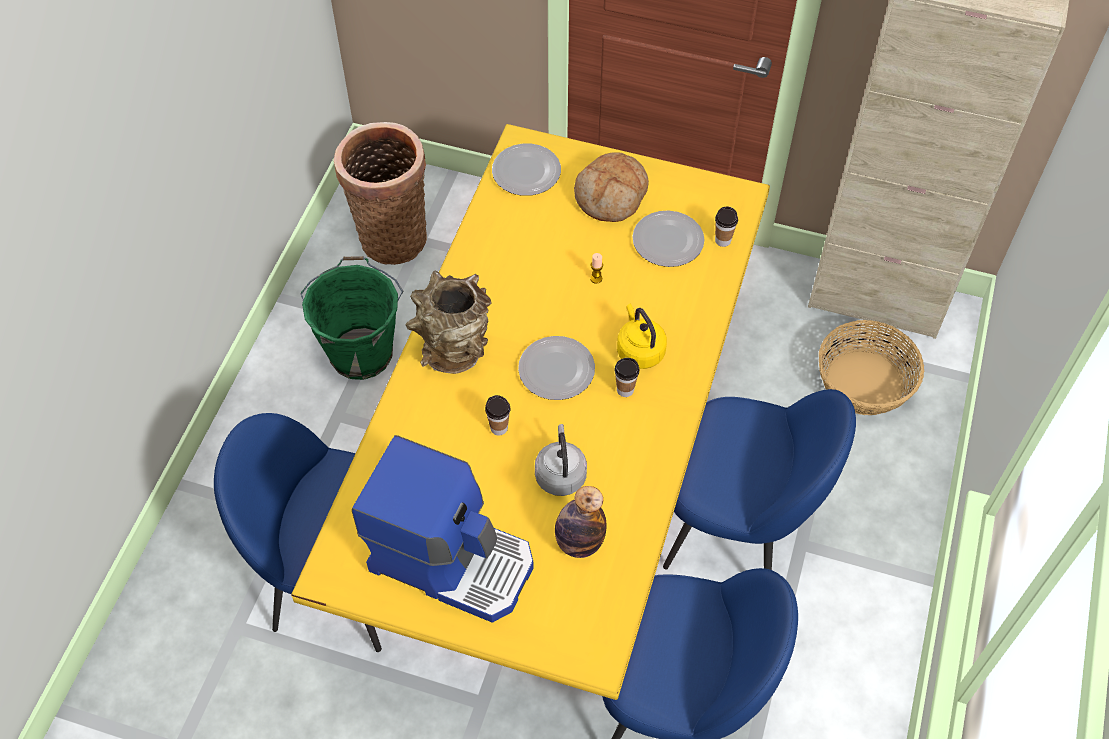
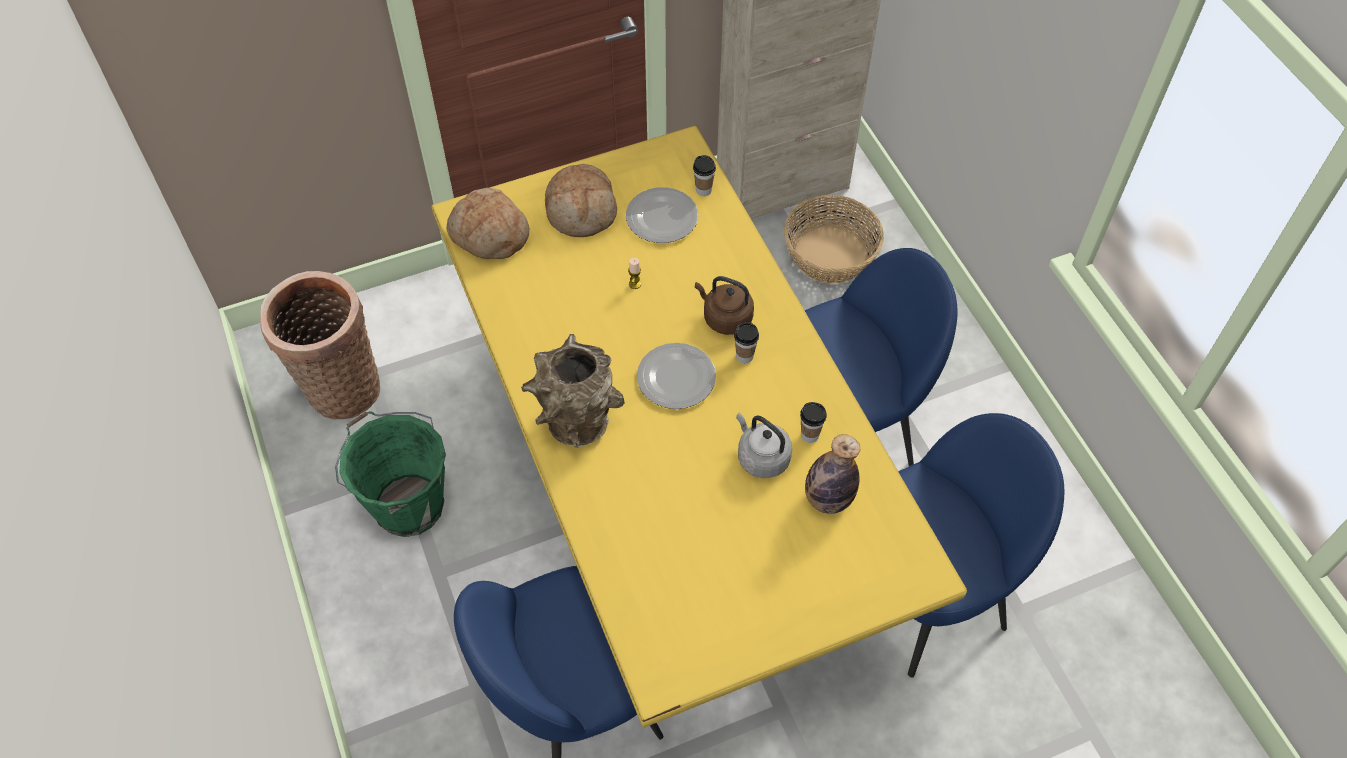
camera: 40 degrees left, 0 degrees up
coffee machine [352,435,534,623] -> none
cup [485,395,511,435] -> cup moved to [800,402,827,443]
plate [492,144,561,196] -> bread [446,188,529,259]
yellow kettle [617,304,667,369] -> brown kettle [695,276,754,335]

